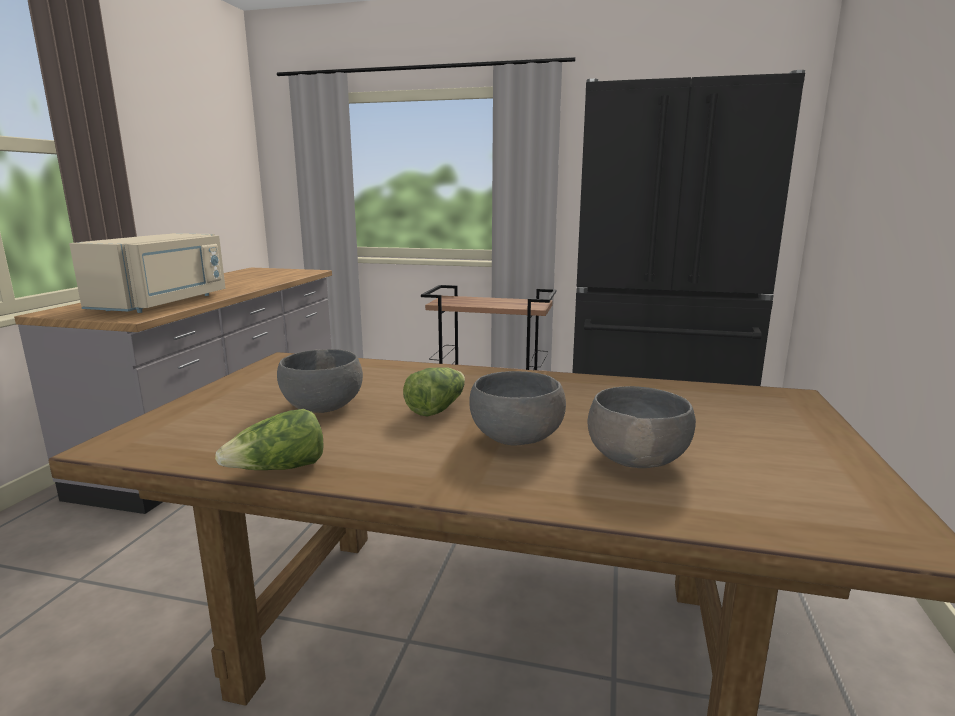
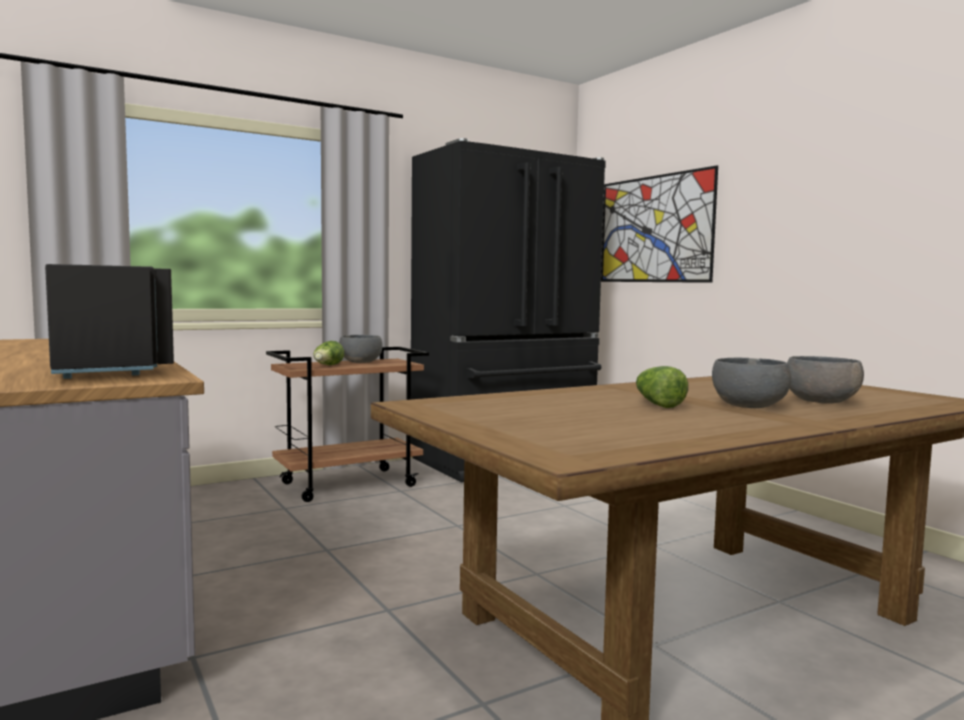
camera: 45 degrees left, 10 degrees down
beige microwave [69,233,226,313] -> black microwave [45,264,174,379]
lettuce [215,409,323,470] -> lettuce moved to [313,341,344,365]
grey bowl [277,349,363,413] -> grey bowl moved to [339,335,383,363]
none -> picture [601,165,718,283]

